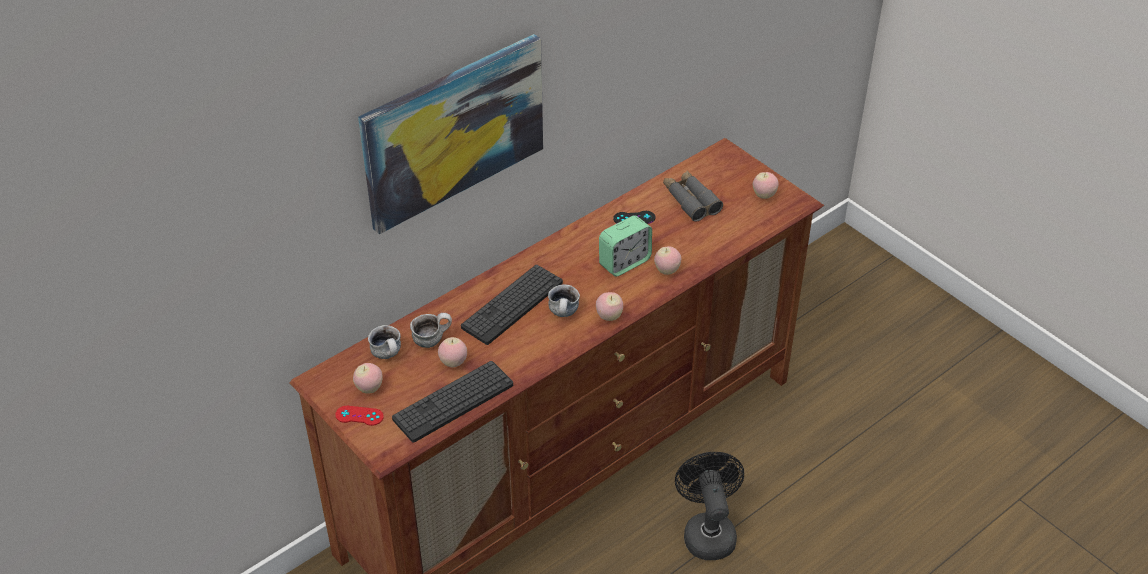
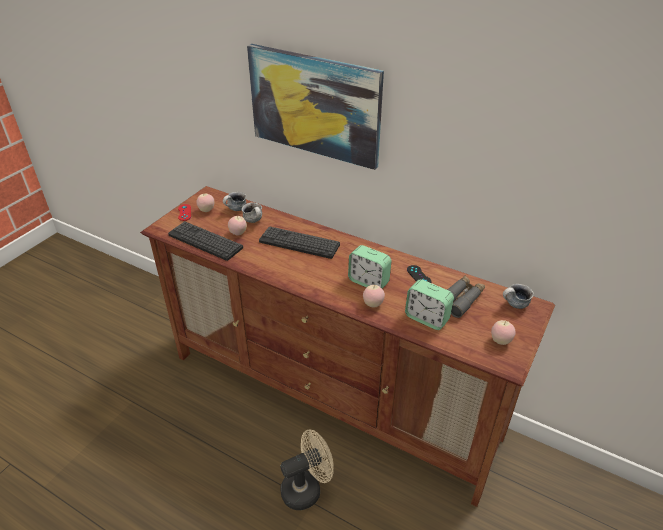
camera: 70 degrees right, 5 degrees down
mug [548,284,580,317] -> mug moved to [503,284,534,309]
apple [596,292,623,321] -> none
black fan [675,452,744,560] -> beige fan [280,429,334,510]
none -> alarm clock [405,279,454,330]

